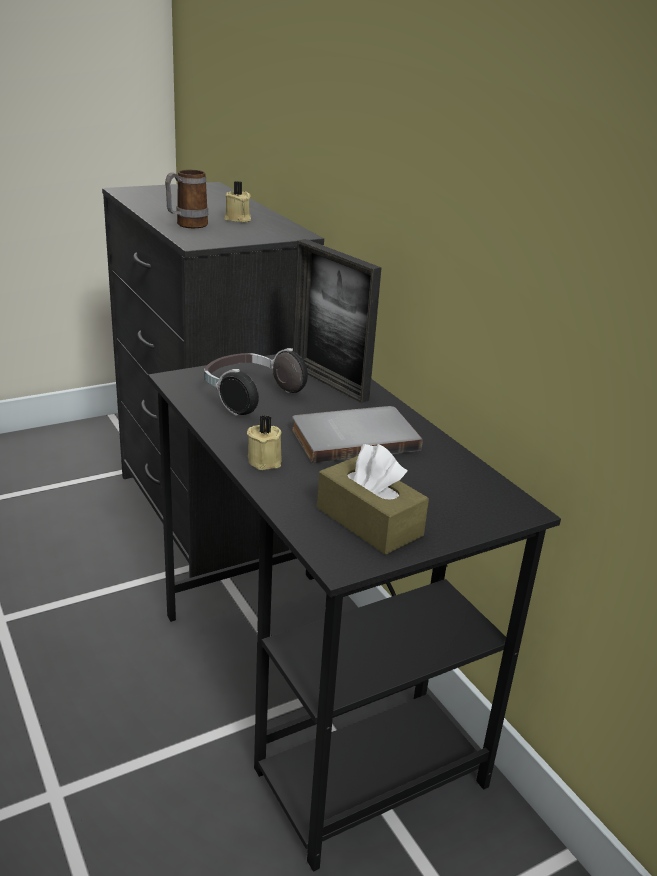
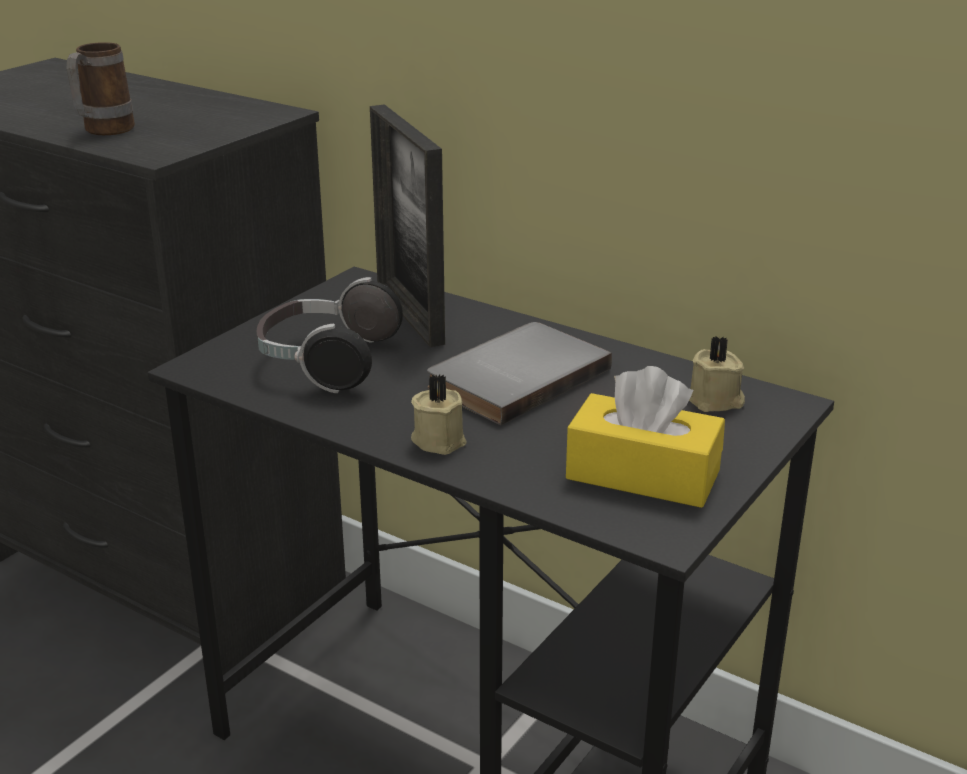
camera: 25 degrees left, 0 degrees up
beige candle [224,181,251,223] -> beige candle moved to [689,336,745,412]
picture frame [293,239,382,403] -> picture frame turned 45 degrees clockwise [370,104,445,347]
brown tissue box [317,444,429,555] -> yellow tissue box [566,366,725,508]

